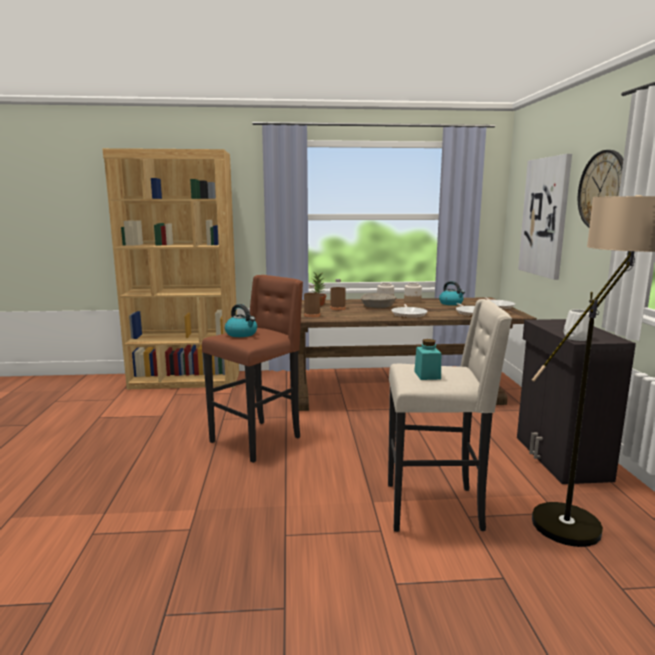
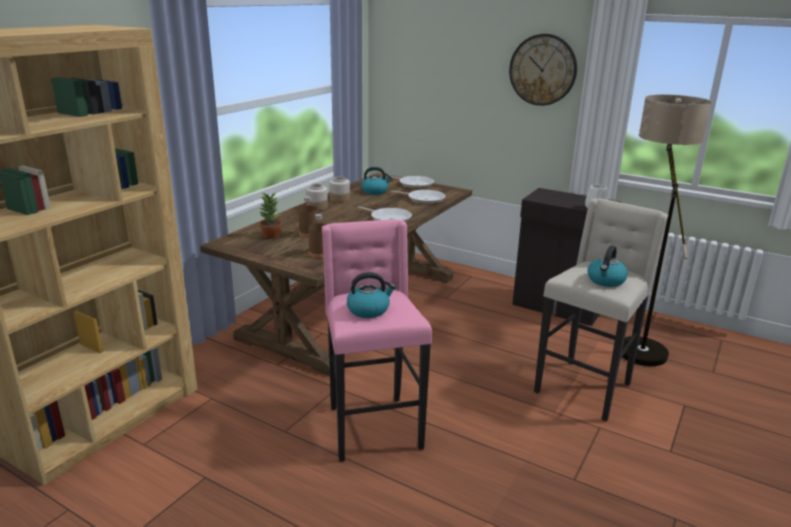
camera: 55 degrees left, 10 degrees up
brown stool [202,275,303,463] -> pink stool [322,219,432,462]
beige bowl [361,293,396,308] -> none
turquoise jar [414,339,441,380] -> kettle [587,245,628,287]
picture [518,154,572,280] -> none

